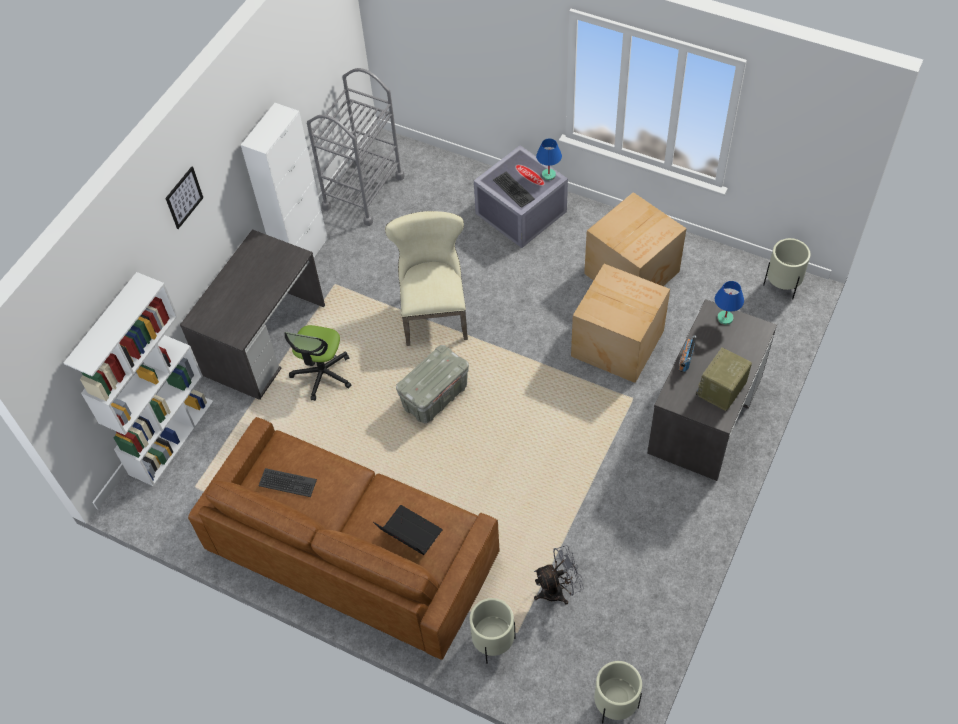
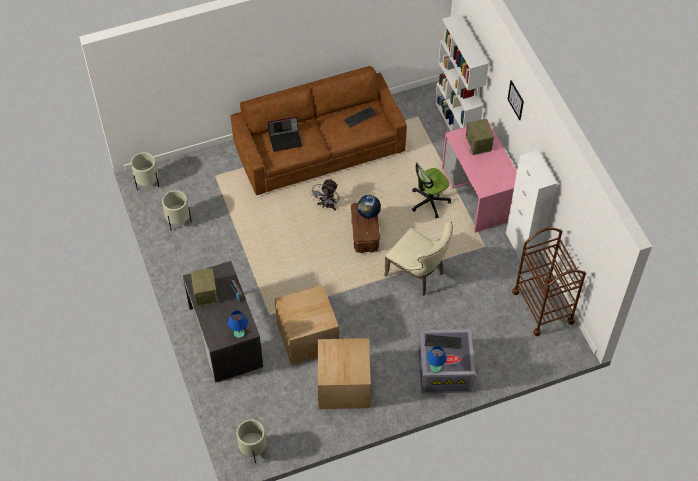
camera: 130 degrees right, 0 degrees up
grey desk [180,229,325,400] -> pink desk [442,121,517,233]
office chair [284,325,351,401] -> office chair turned 90 degrees counterclockwise [412,162,451,218]
grey cart [307,68,405,226] -> brown cart [512,227,586,336]
grey storage box [396,345,469,423] -> brown storage box [351,203,380,253]
beige planter [470,598,516,664] -> beige planter moved to [162,190,192,231]
grey fan [534,545,584,604] -> grey fan moved to [310,179,339,211]
none -> globe [357,195,381,219]
none -> radio [466,119,494,155]

